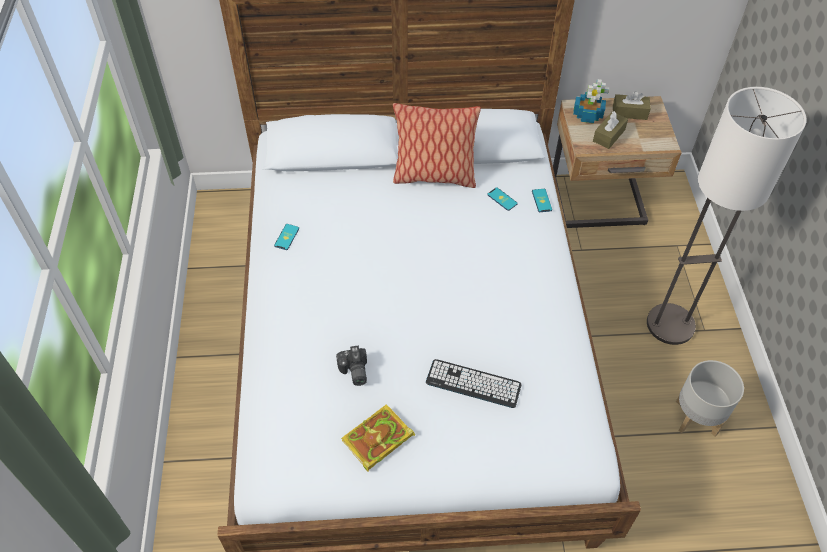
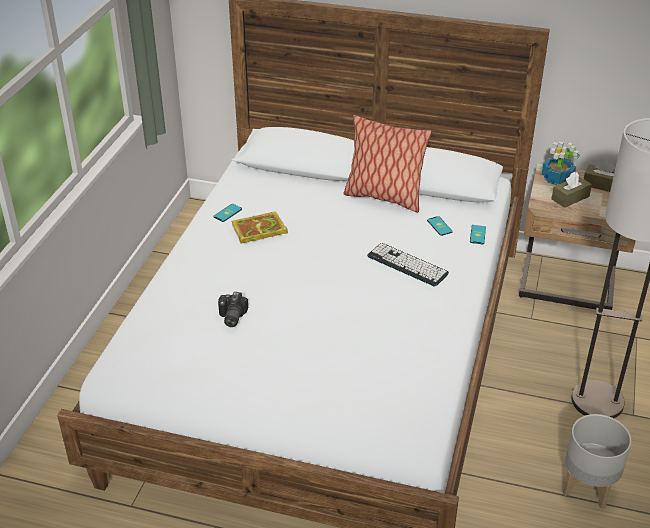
camera: 20 degrees right, 15 degrees down
book [341,404,415,471] -> book moved to [231,211,288,244]
keyboard [426,359,522,408] -> keyboard moved to [367,243,449,287]

